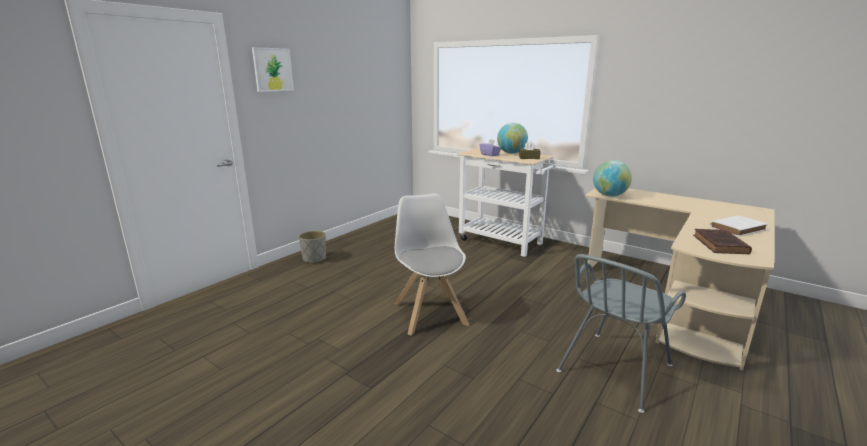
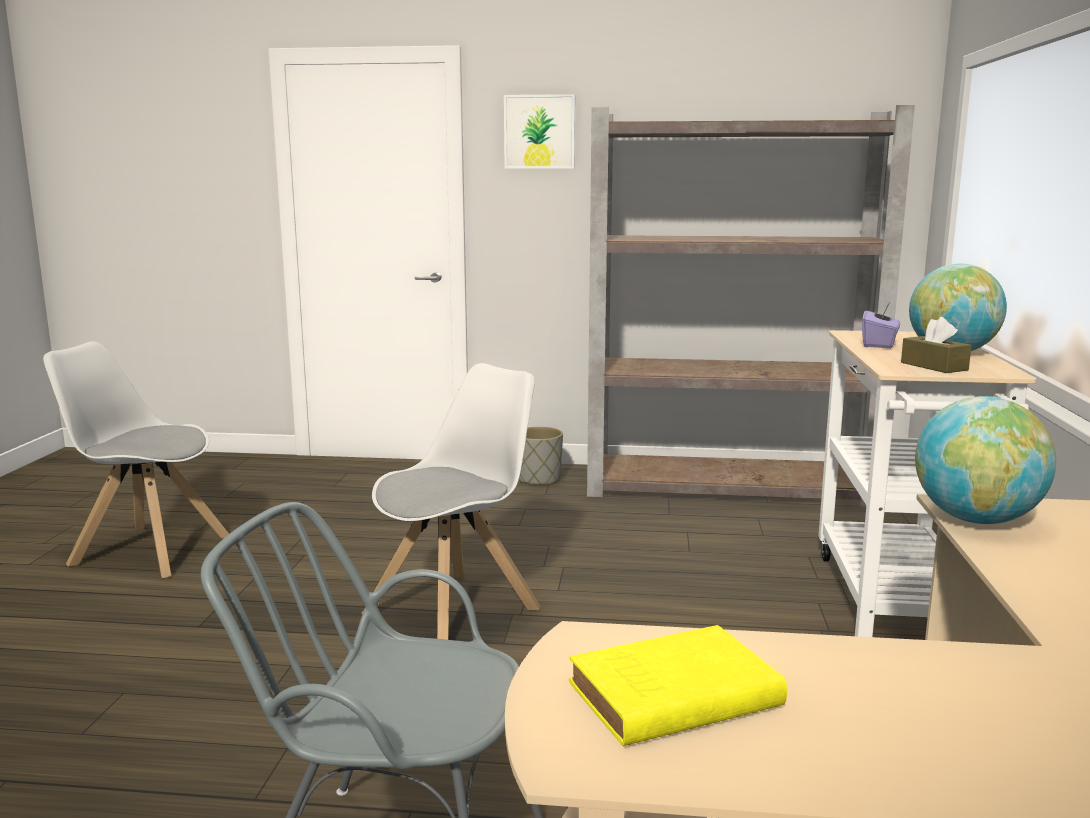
camera: 60 degrees right, 5 degrees down
brown book [693,229,752,254] -> yellow book [569,625,787,746]
white book [710,216,768,237] -> none
none -> chair [43,342,229,578]
none -> brown bookcase [587,105,915,507]

